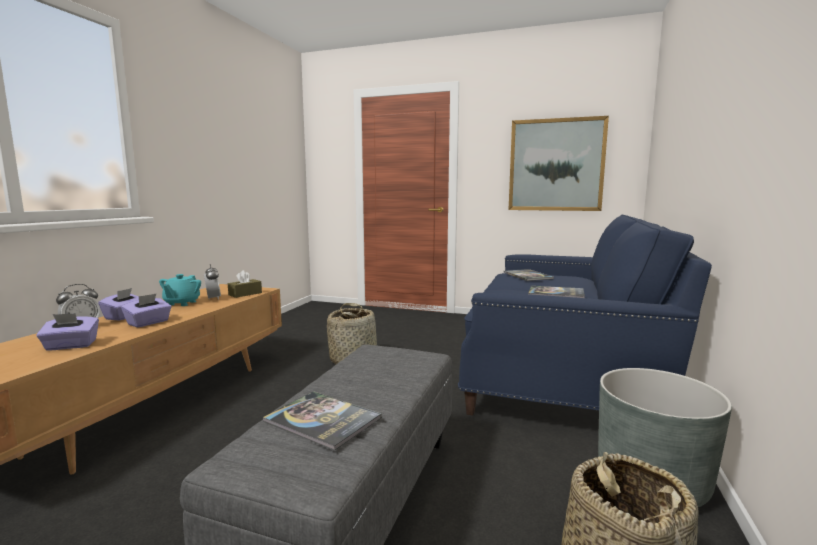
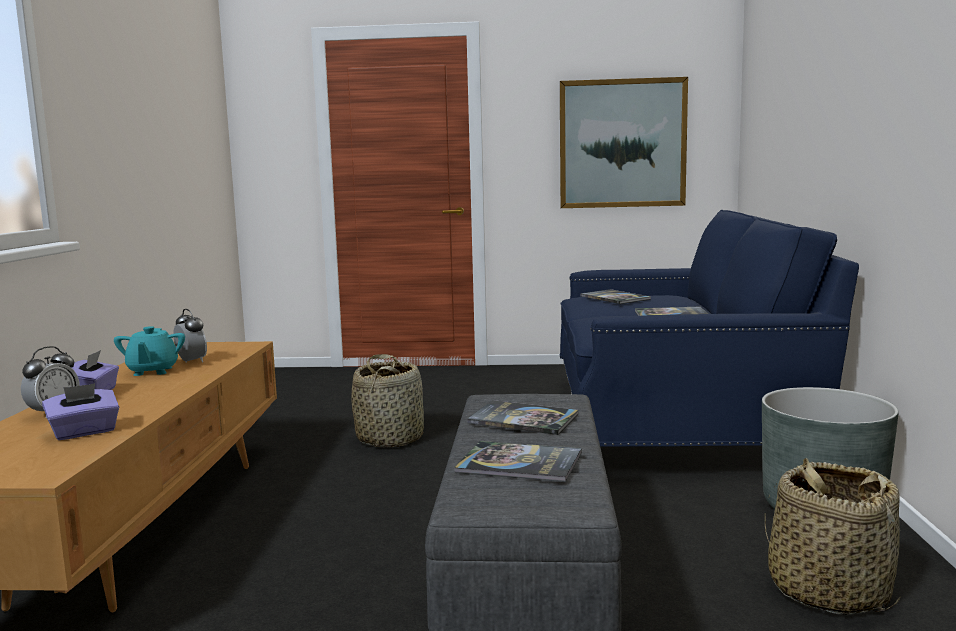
camera: 15 degrees left, 0 degrees up
purple tissue box [121,294,171,328] -> none
brown tissue box [228,270,262,298] -> none
none -> book [467,400,578,435]

